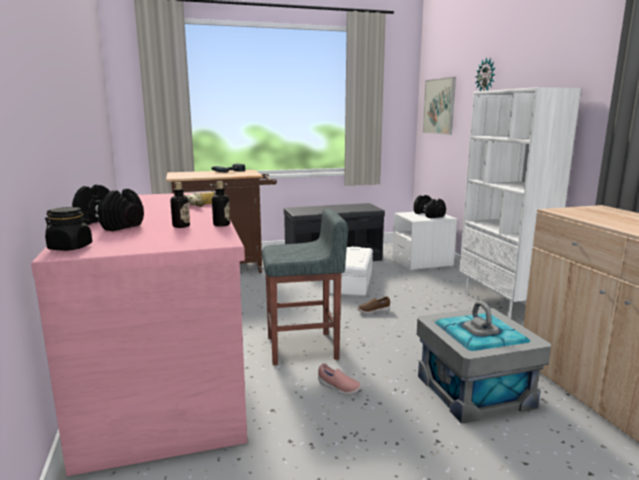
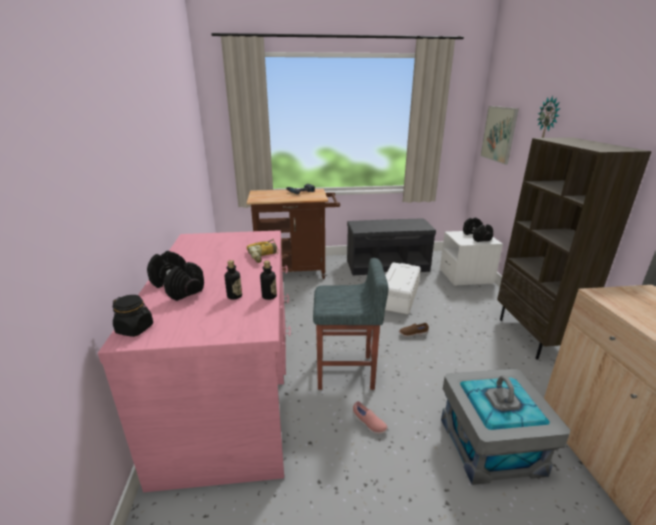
camera: 10 degrees right, 10 degrees up
white bookcase [459,87,581,319] -> brown bookcase [497,137,652,360]

